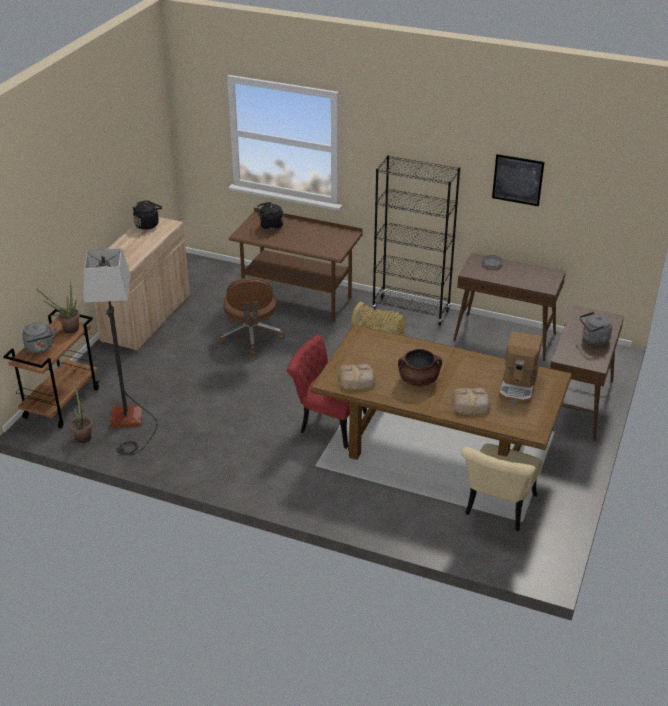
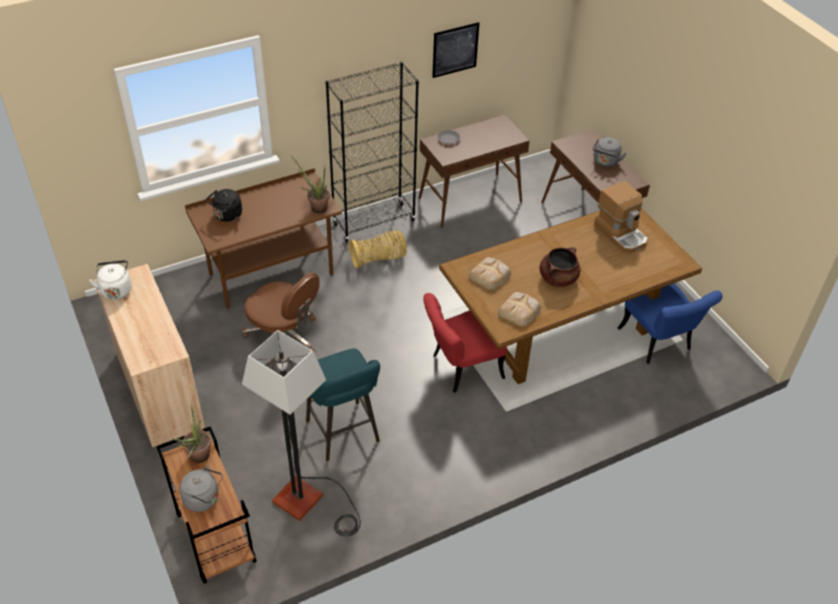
camera: 50 degrees left, 10 degrees up
potted plant [70,380,93,443] -> potted plant moved to [292,157,330,214]
black kettle [133,200,162,230] -> white kettle [89,260,132,300]
bread [452,388,491,414] -> bread moved to [469,257,511,290]
beige chair [461,444,542,531] -> blue chair [618,283,722,364]
none -> turquoise stool [306,348,380,461]

